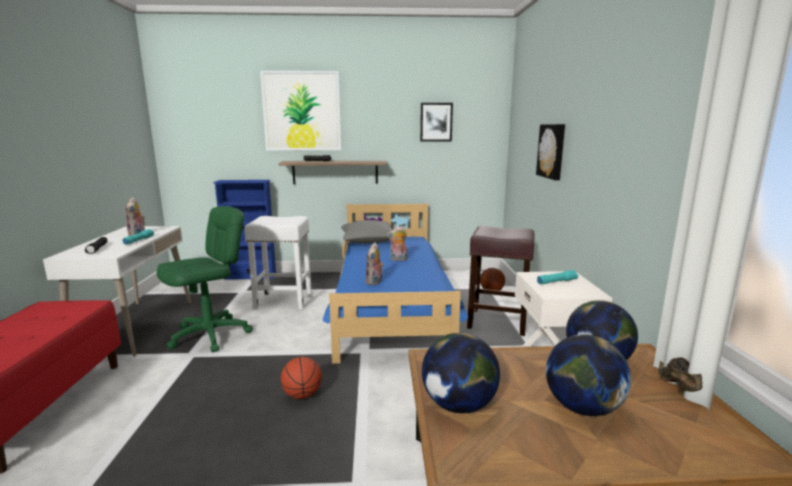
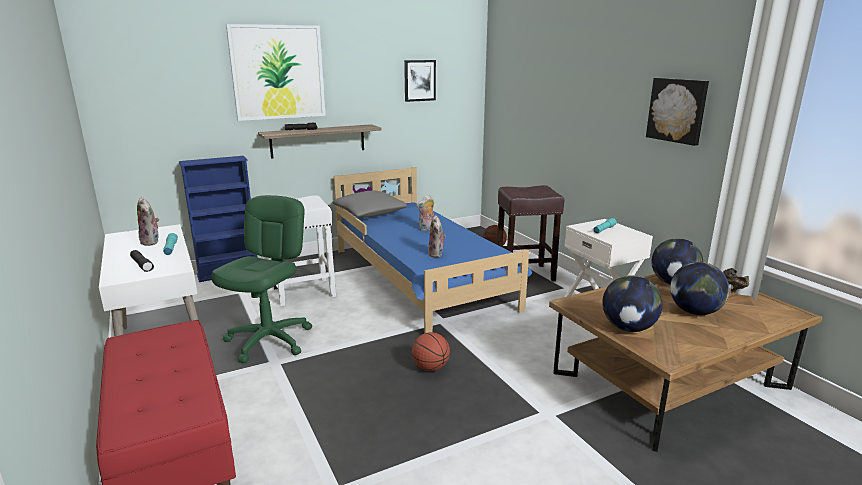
camera: 25 degrees left, 5 degrees up
picture [536,124,565,180] -> picture moved to [646,78,709,146]

